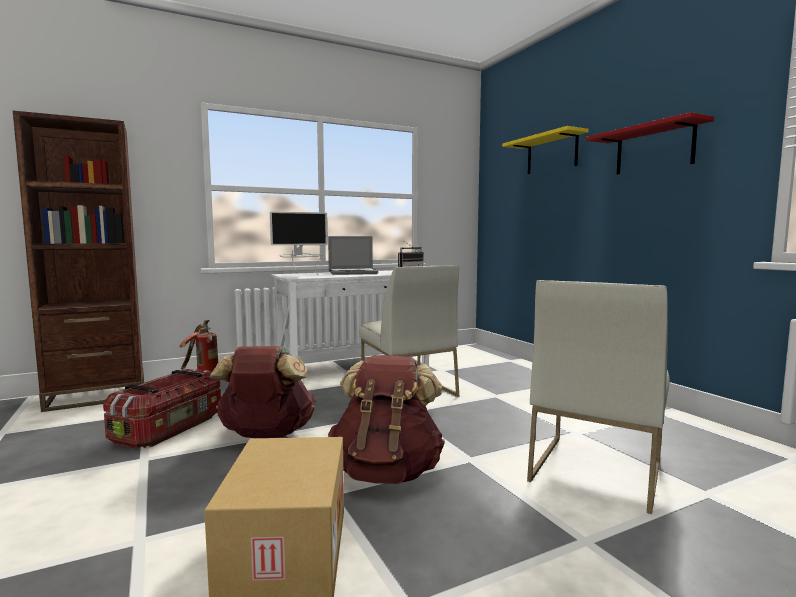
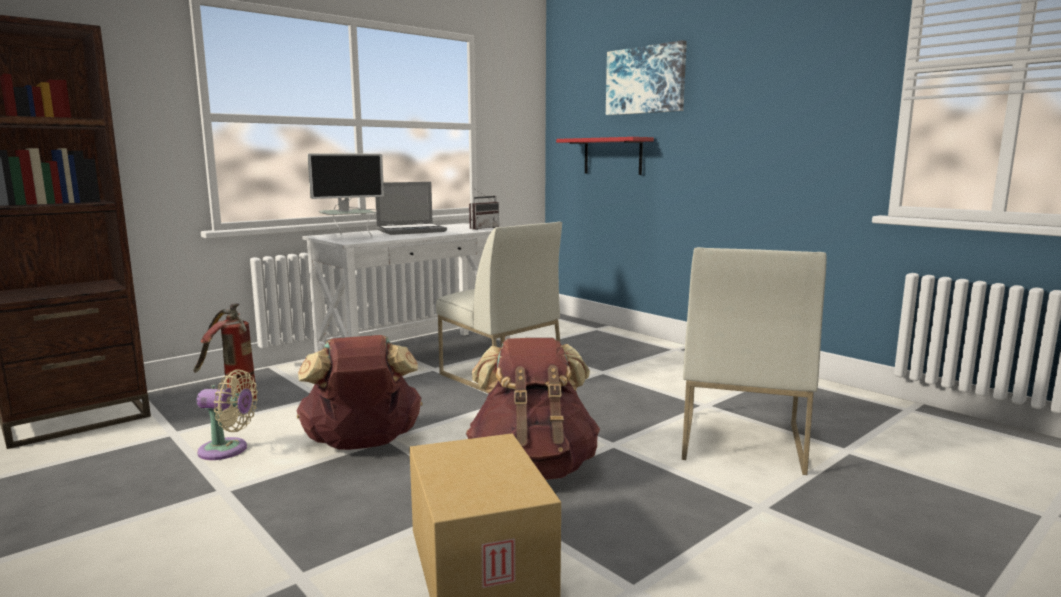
camera: 15 degrees left, 5 degrees up
storage box [103,369,221,449] -> beige fan [197,369,258,460]
yellow shelf [502,126,589,174] -> picture [606,40,687,115]
red shelf [586,112,714,174] -> red shelf moved to [556,137,654,175]

